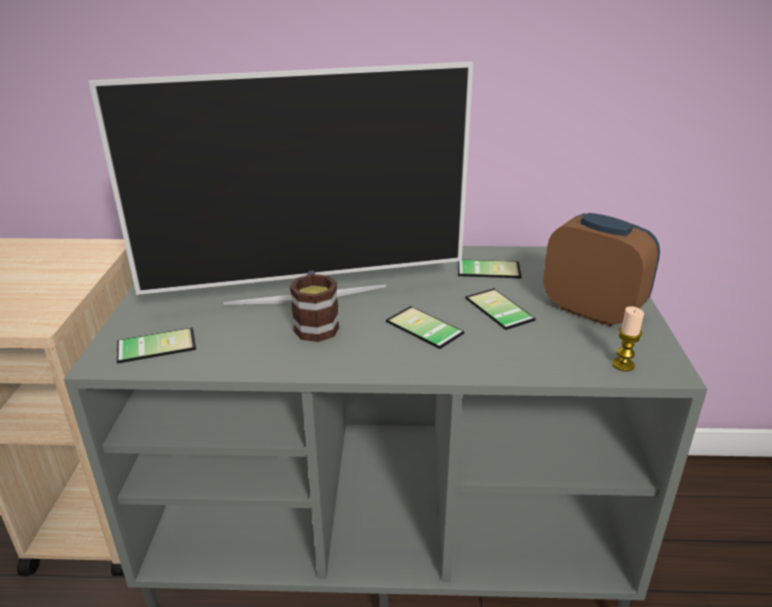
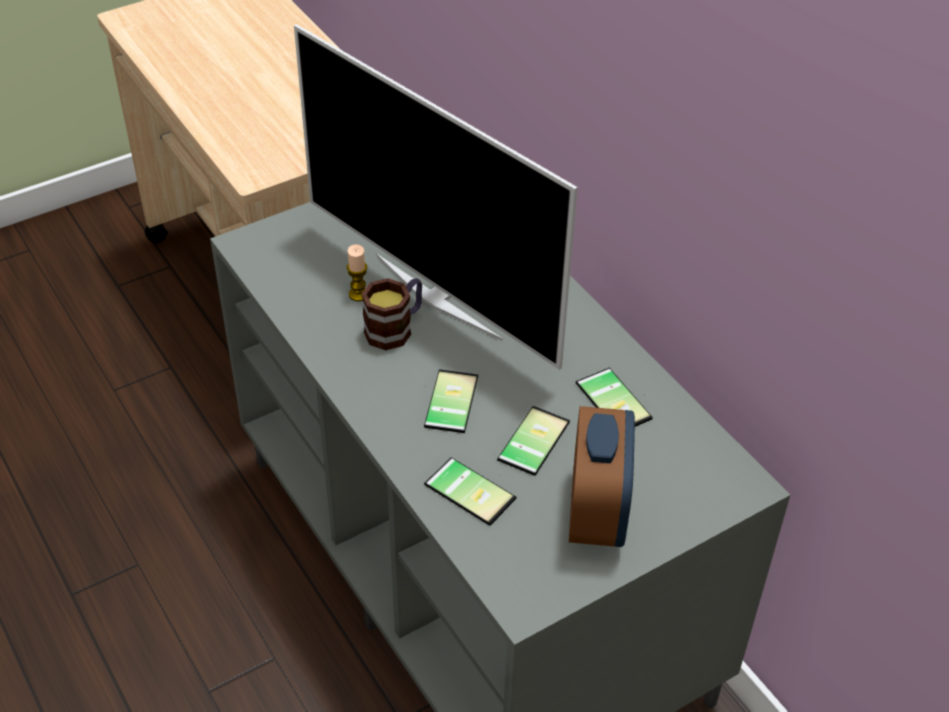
camera: 55 degrees right, 15 degrees up
phone [117,328,196,364] -> phone moved to [424,457,516,526]
candle [612,306,644,371] -> candle moved to [347,245,367,301]

